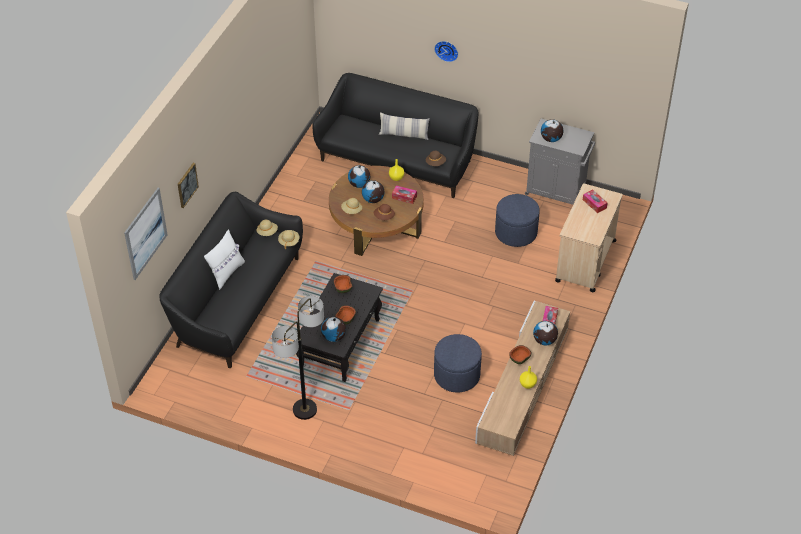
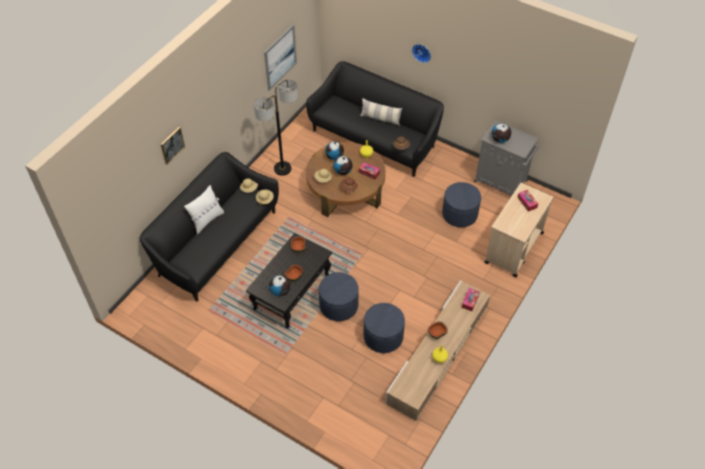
camera: 10 degrees right, 5 degrees up
picture [124,188,168,280] -> picture moved to [264,24,297,91]
floor lamp [272,296,324,420] -> floor lamp moved to [254,80,298,176]
globe [533,321,558,345] -> none
none -> blue ottoman [319,272,359,321]

